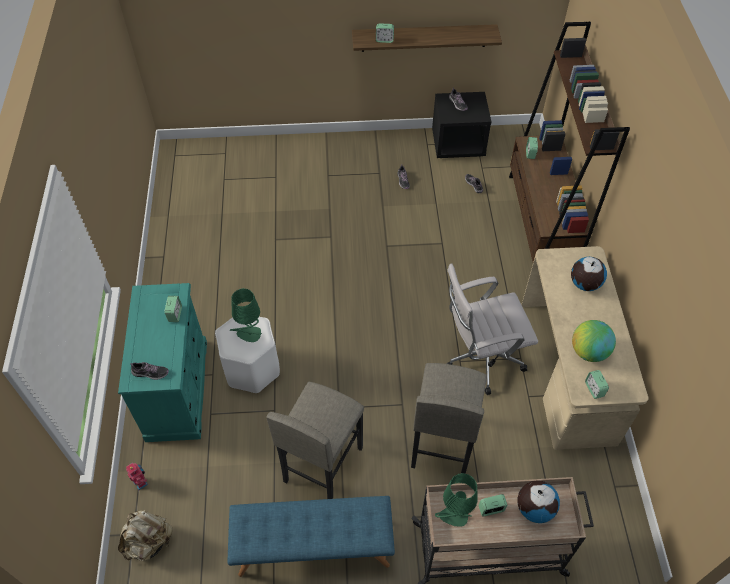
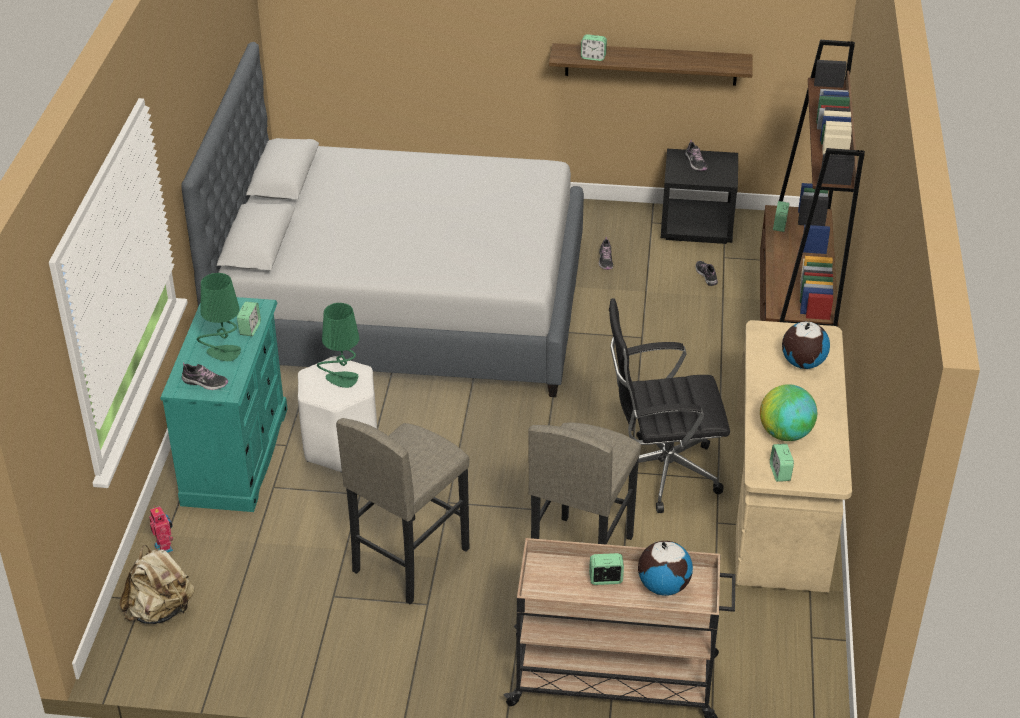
camera: 10 degrees right, 15 degrees down
blue bench [227,496,395,577] -> none
green table lamp [435,474,477,527] -> green table lamp moved to [197,273,241,361]
white office chair [447,263,538,395] -> black office chair [609,298,730,513]
none -> grey bed [181,42,584,397]

